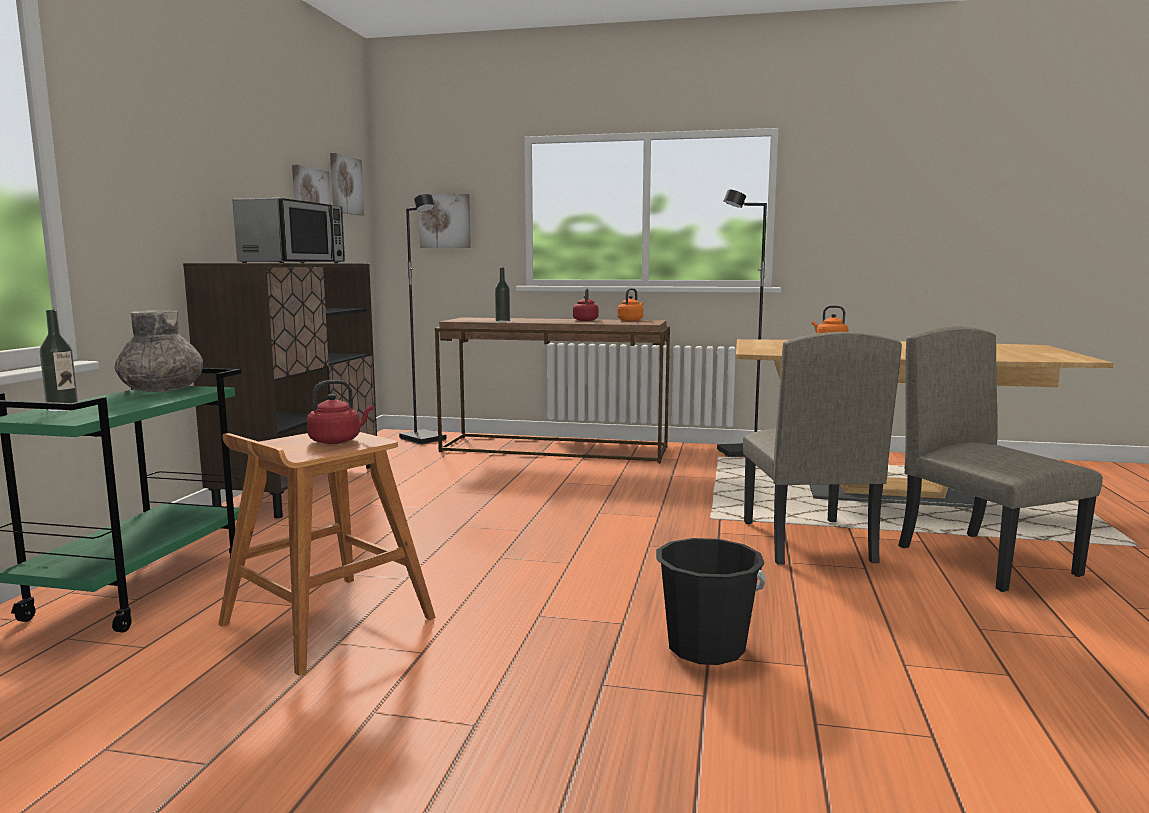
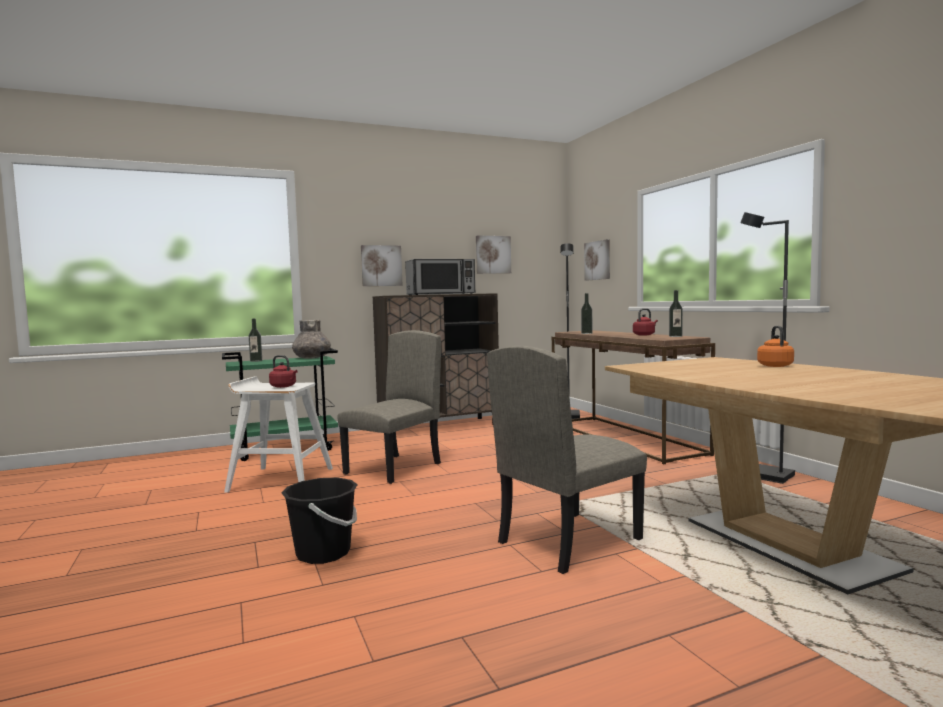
camera: 55 degrees right, 5 degrees down
brown stool [218,432,436,676] -> white stool [224,376,333,493]
picture [330,153,364,215] -> picture moved to [361,245,403,286]
orange kettle [617,288,644,321] -> bottle [669,290,683,337]
beige chair [898,326,1103,592] -> beige chair moved to [337,330,441,484]

